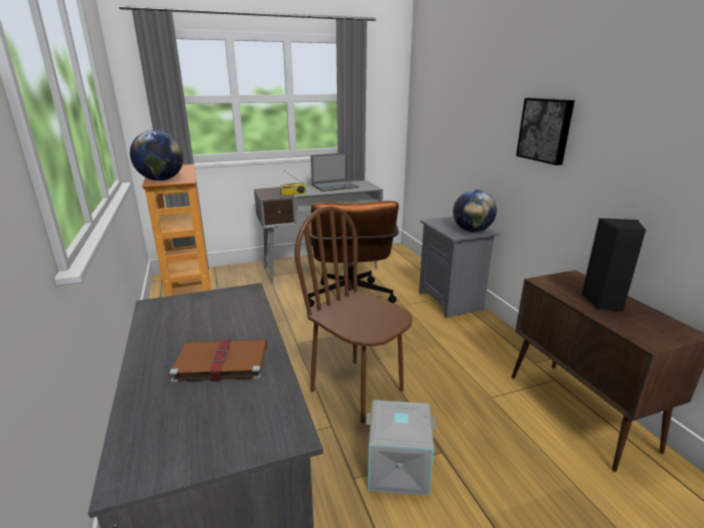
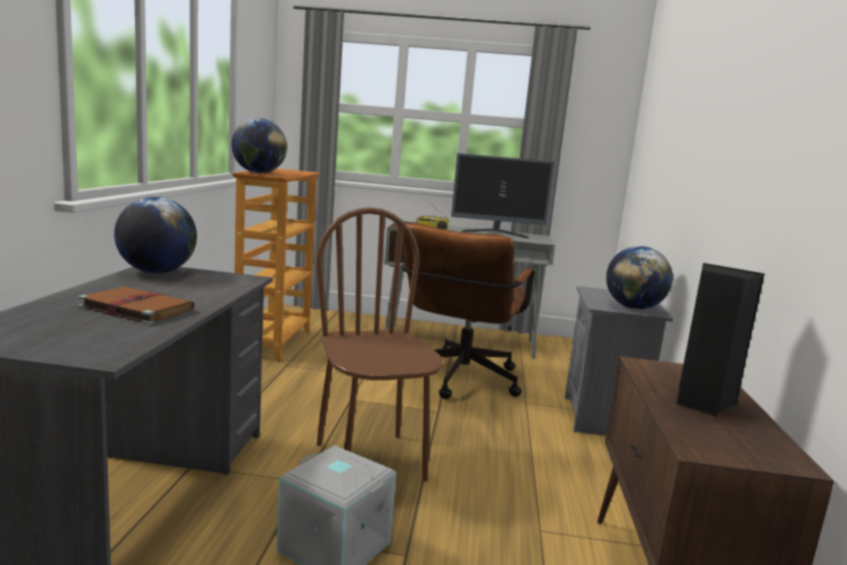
camera: 25 degrees right, 10 degrees down
laptop [311,153,359,192] -> monitor [451,153,555,239]
picture [516,98,575,165] -> none
none -> globe [114,197,197,273]

